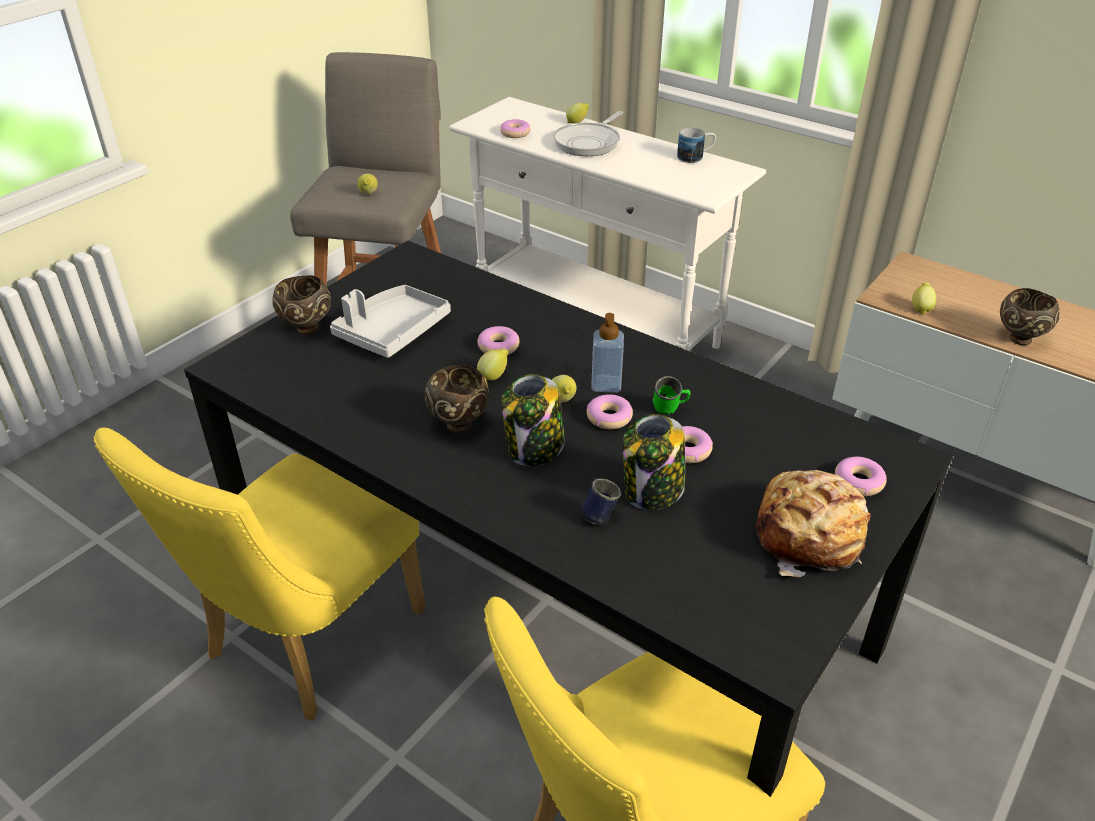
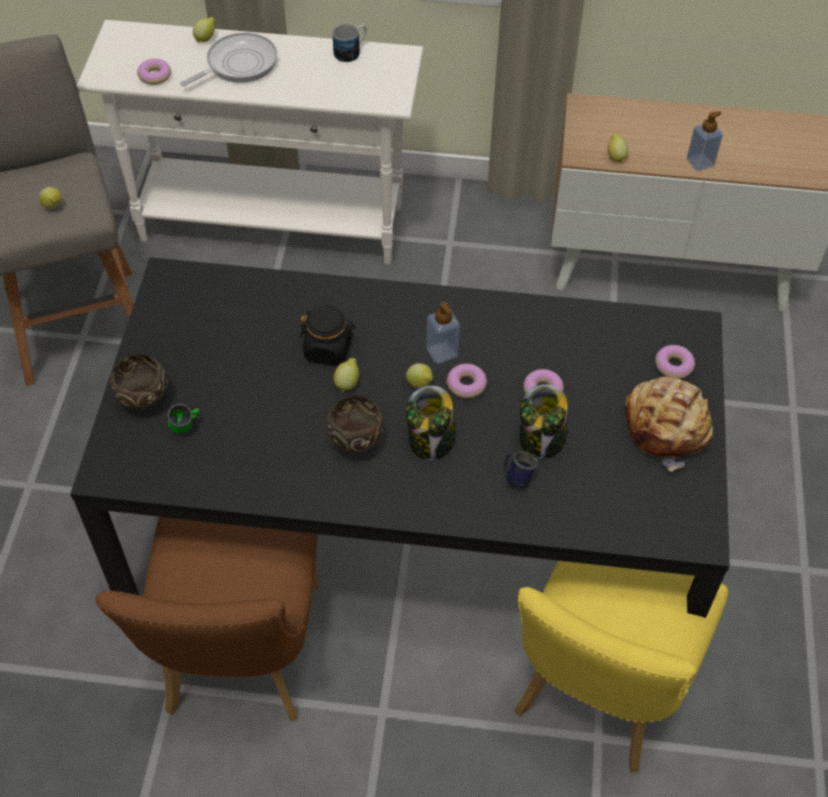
camera: 30 degrees left, 15 degrees up
yellow chair [94,427,425,720] -> brown chair [95,517,319,721]
grey tray [330,285,451,358] -> none
donut [477,326,519,355] -> black jar [300,305,355,366]
frying pan [553,111,623,156] -> frying pan turned 135 degrees counterclockwise [180,33,277,86]
green mug [653,376,691,415] -> green mug moved to [167,404,199,434]
brown bowl [1000,288,1060,345] -> soap dispenser [687,111,723,171]

